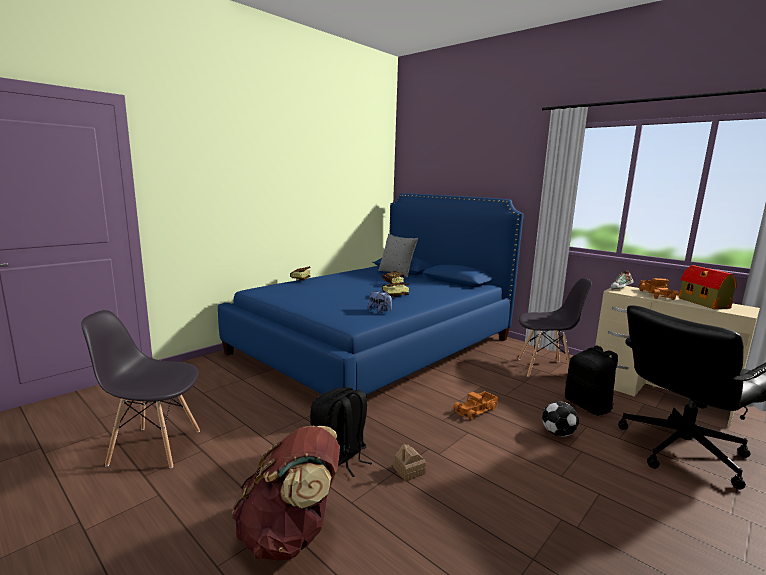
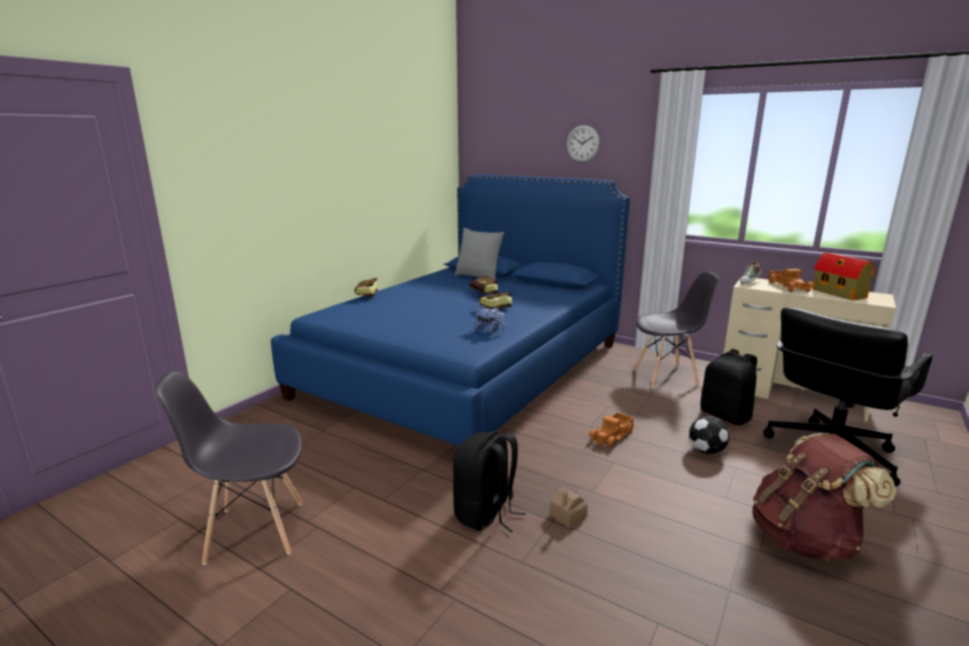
camera: 10 degrees left, 5 degrees up
brown backpack [232,426,340,561] -> brown backpack moved to [752,433,896,562]
none -> wall clock [567,125,600,162]

